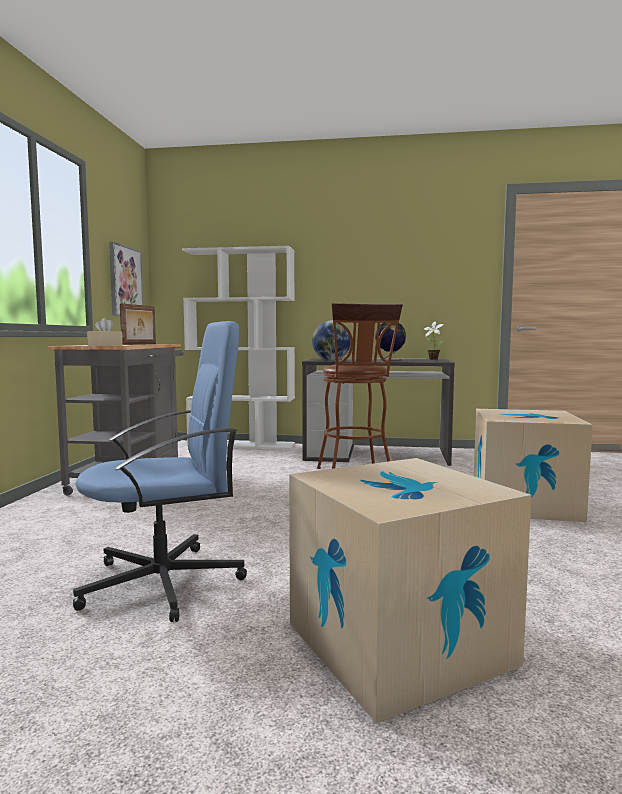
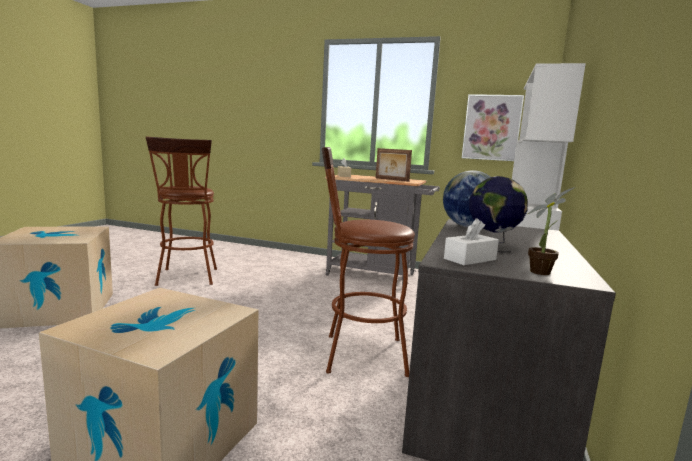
camera: 100 degrees right, 5 degrees up
blue office chair [73,321,247,622] -> brown stool [146,136,217,286]
none -> white tissue box [444,218,499,265]

